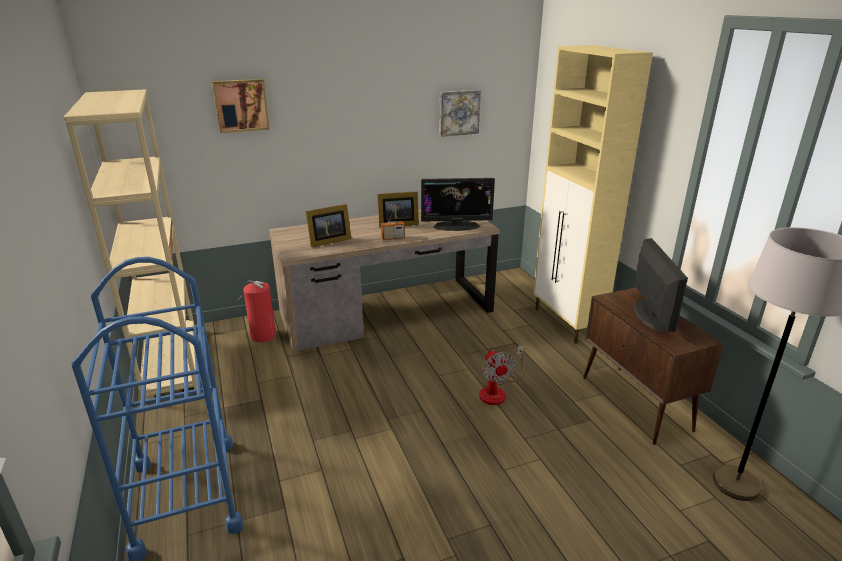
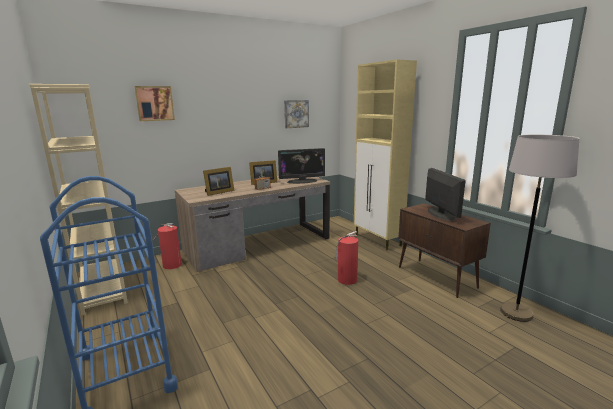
camera: 10 degrees left, 10 degrees down
fan [479,345,524,405] -> fire extinguisher [336,231,358,285]

